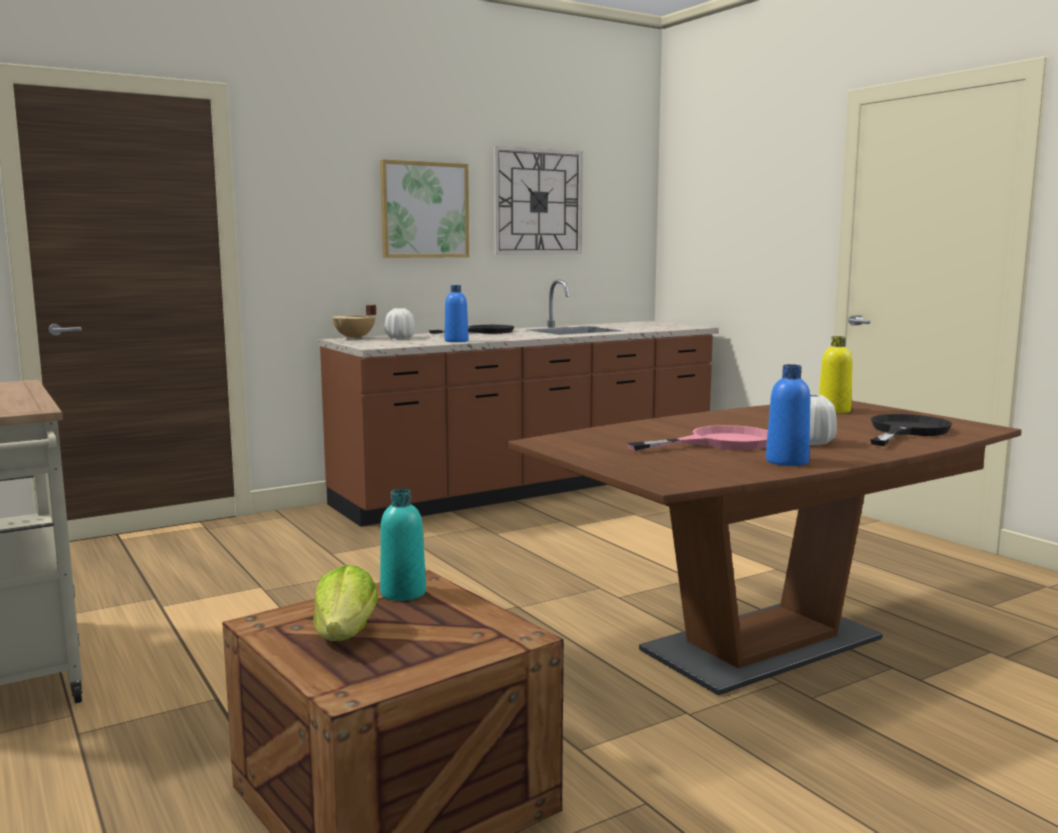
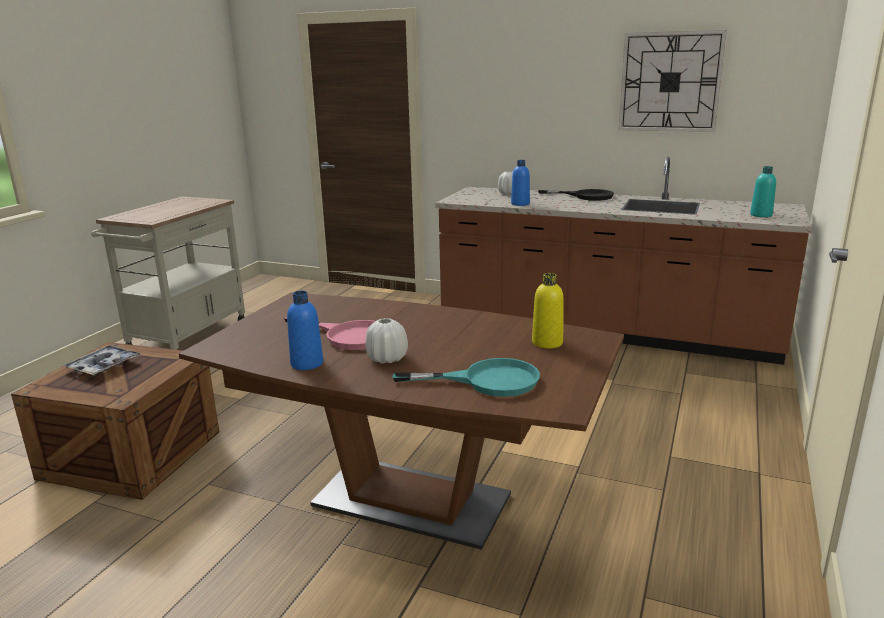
camera: 55 degrees right, 10 degrees up
lettuce [313,565,378,641] -> tray [62,345,142,375]
beige cooking pot [332,305,376,339] -> none
picture [380,159,469,258] -> none
turquoise bottle [380,489,426,601] -> turquoise bottle moved to [750,166,776,217]
black frying pan [871,414,952,446] -> turquoise frying pan [392,358,540,397]

